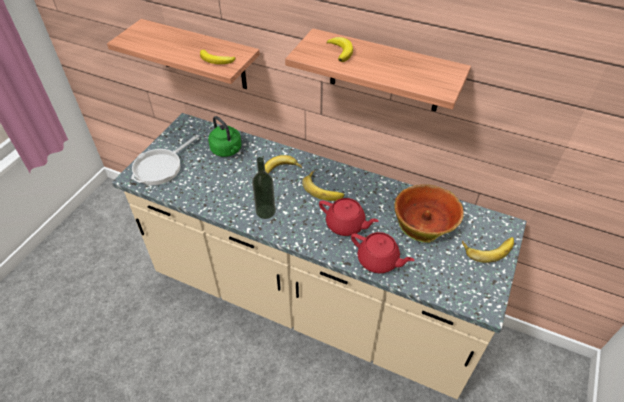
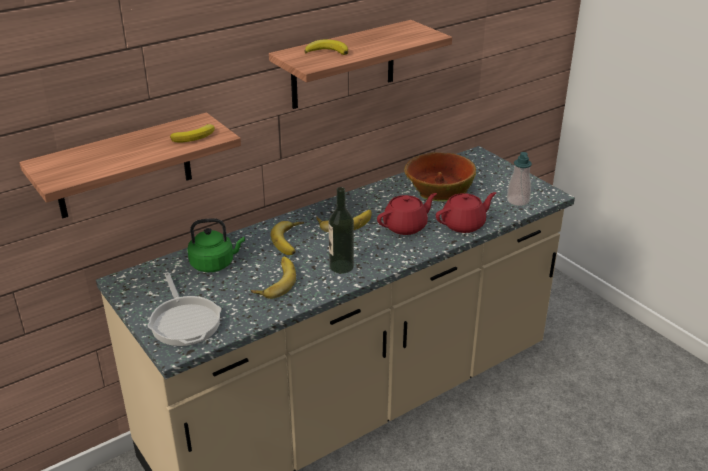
camera: 60 degrees left, 15 degrees down
banana [462,237,514,263] -> banana moved to [251,257,296,299]
none -> soap dispenser [507,152,532,206]

